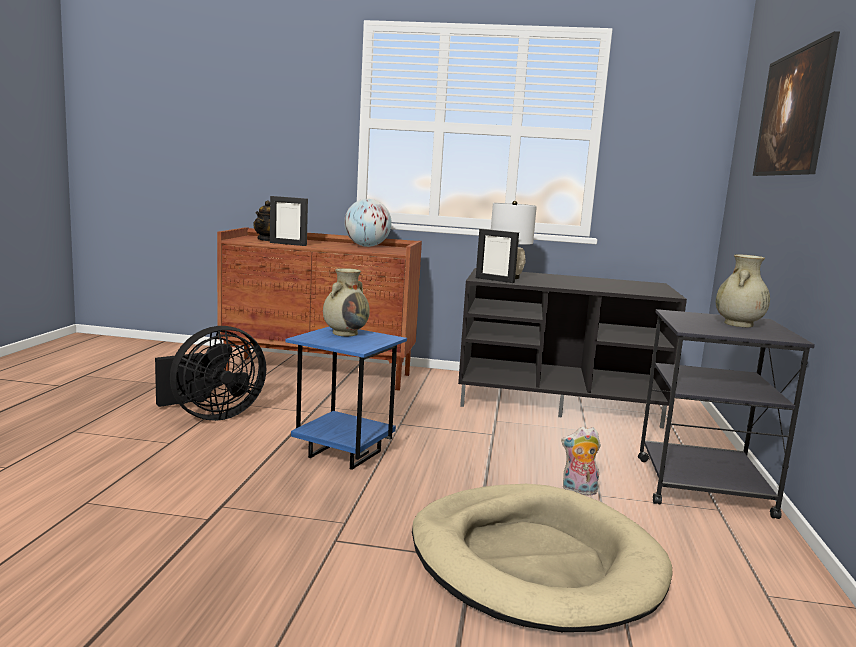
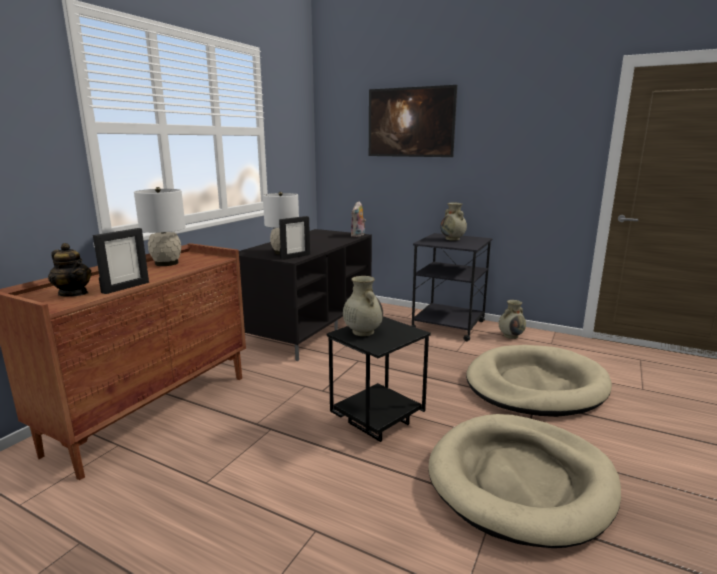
camera: 70 degrees left, 5 degrees up
black fan [155,326,266,421] -> none
blue side table [285,327,407,470] -> black side table [327,316,431,442]
globe [344,199,392,247] -> white table lamp [134,187,185,266]
plush toy [561,427,601,496] -> plush toy moved to [351,201,366,237]
none -> beige dog bed [428,414,621,548]
none -> beige vase [499,300,526,339]

